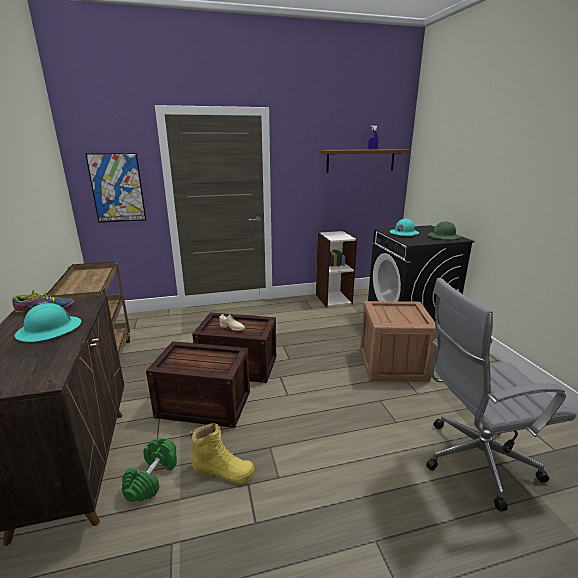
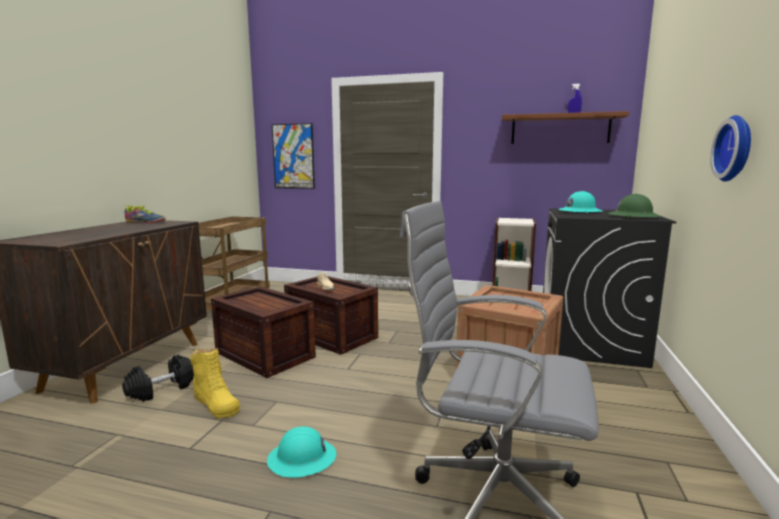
camera: 30 degrees right, 10 degrees down
turquoise hard hat [15,303,81,342] -> turquoise hard hat moved to [267,426,336,478]
green dumbbell [122,438,177,502] -> black dumbbell [122,354,194,402]
none -> wall clock [710,115,751,182]

